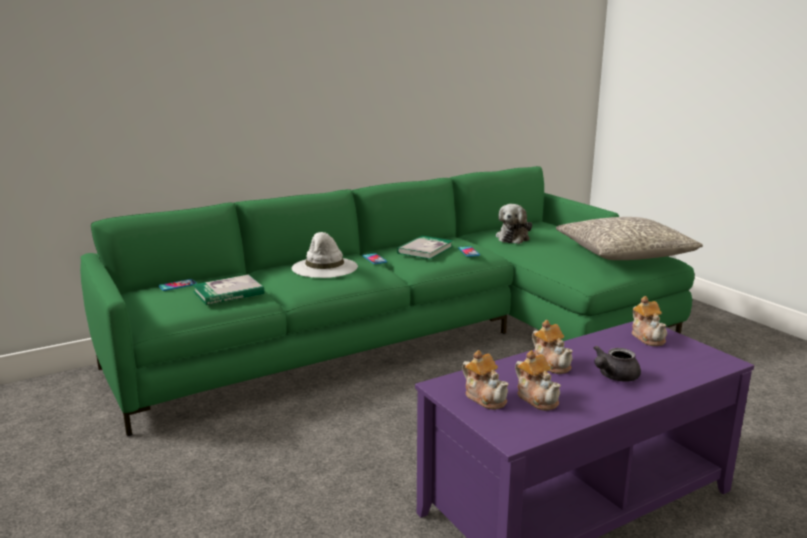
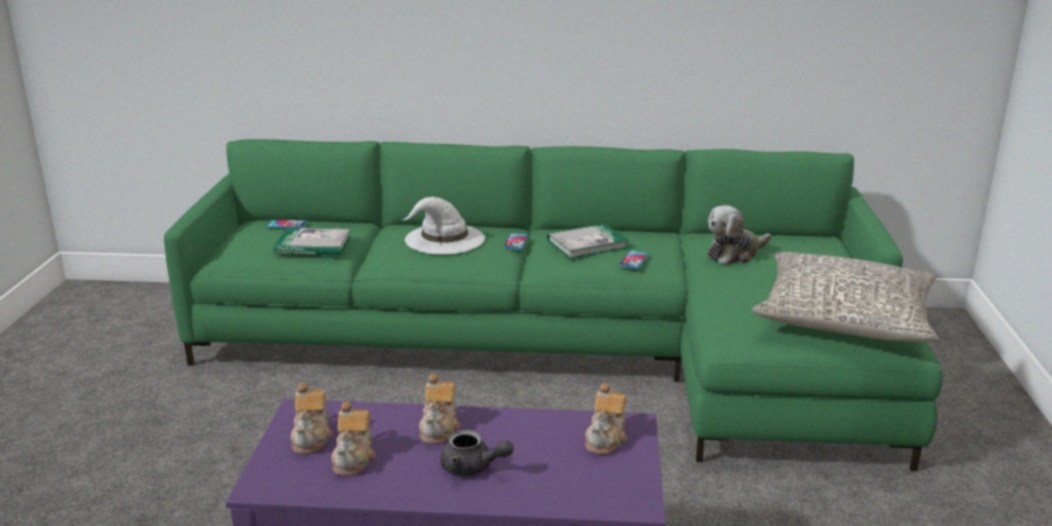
camera: 35 degrees right, 5 degrees up
grey teapot [594,345,641,382] -> grey teapot turned 150 degrees counterclockwise [440,430,514,476]

